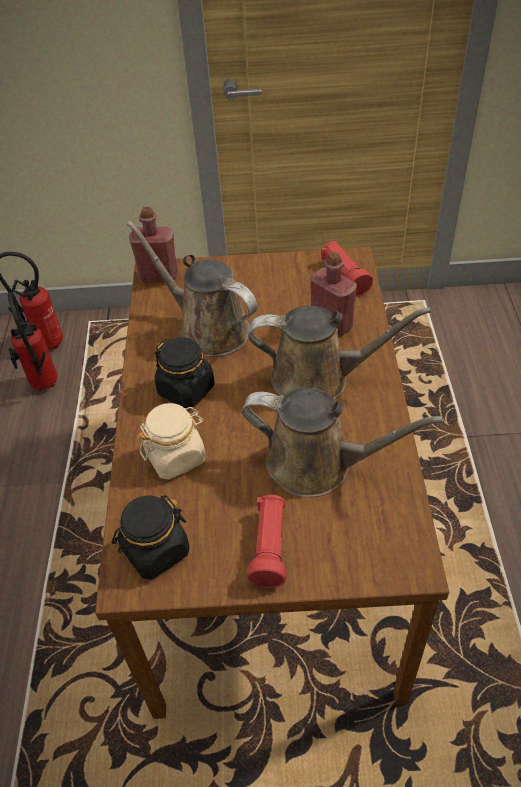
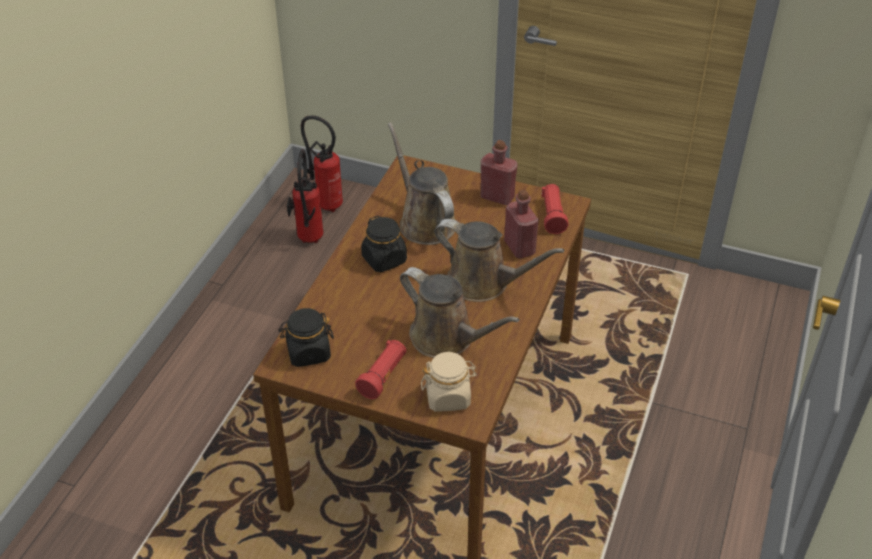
camera: 20 degrees right, 5 degrees down
red bottle [129,207,178,282] -> red bottle moved to [481,140,518,205]
beige jar [138,403,206,480] -> beige jar moved to [421,352,477,412]

